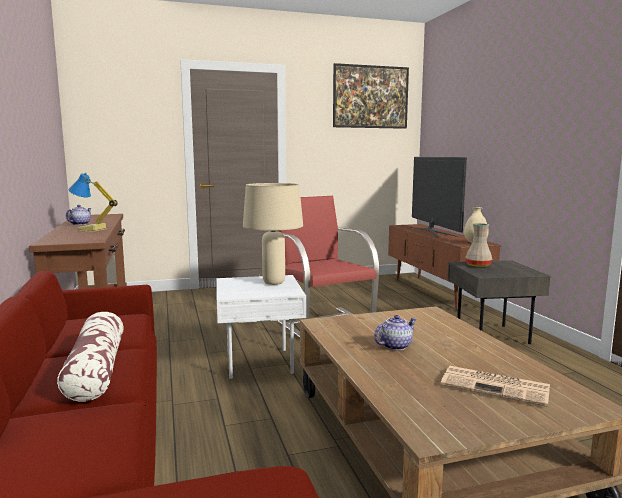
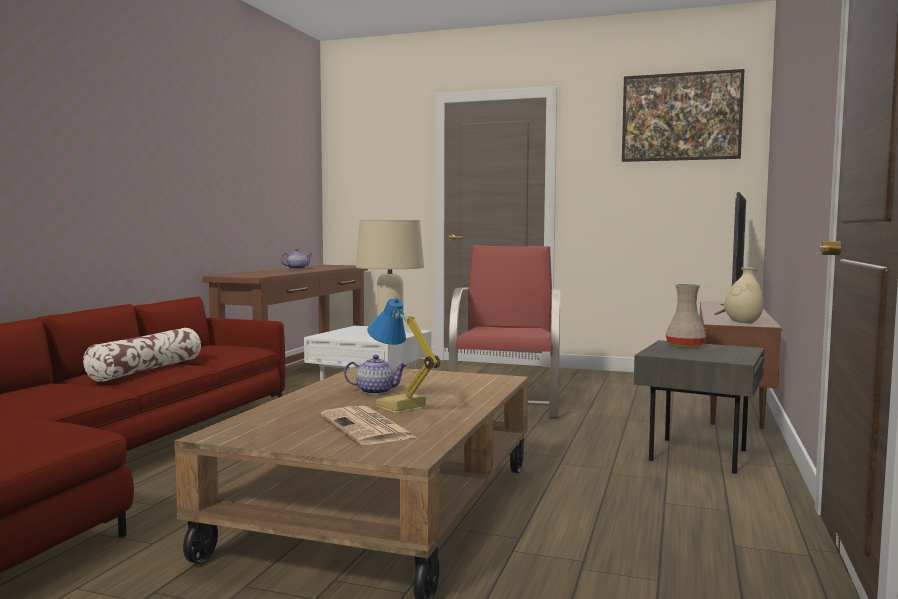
camera: 35 degrees right, 5 degrees down
table lamp [68,173,118,232] -> table lamp moved to [367,298,440,413]

